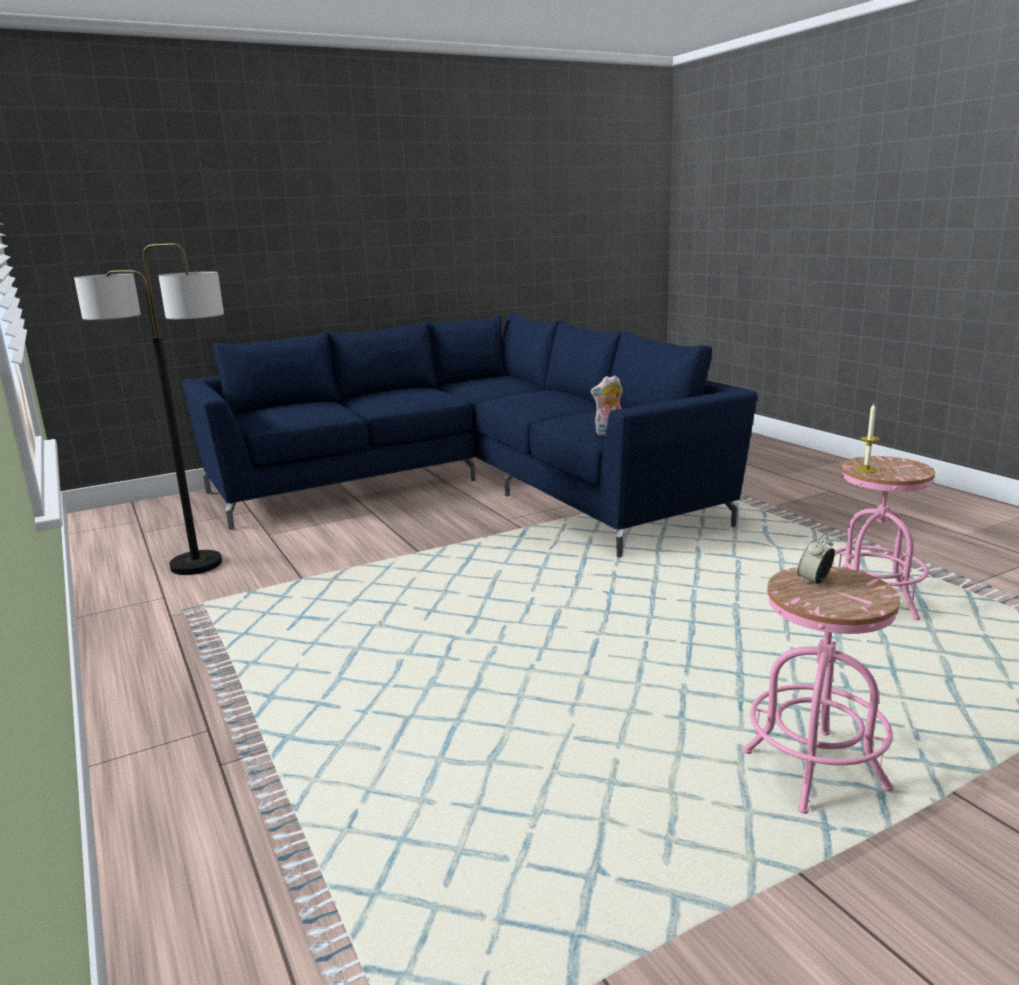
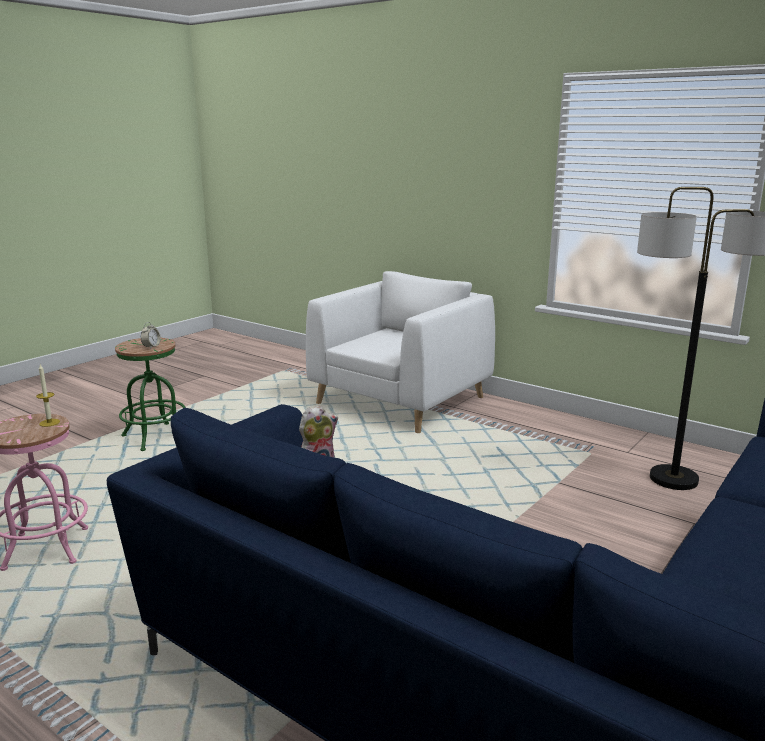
camera: 155 degrees right, 0 degrees up
pink stool [743,566,900,814] -> green stool [115,338,186,451]
none -> white armchair [306,271,495,433]

